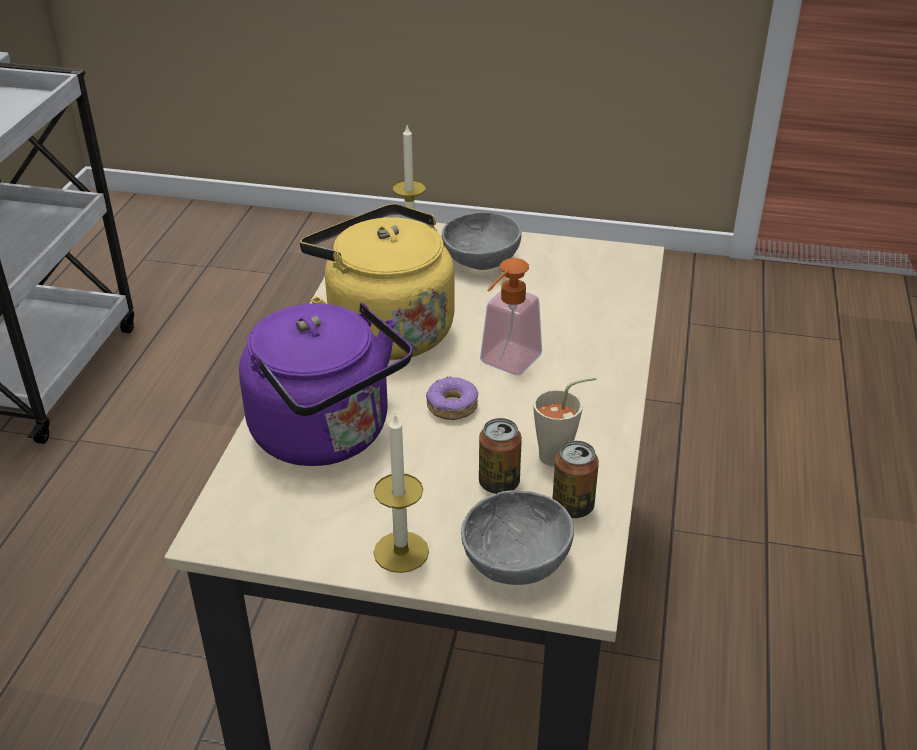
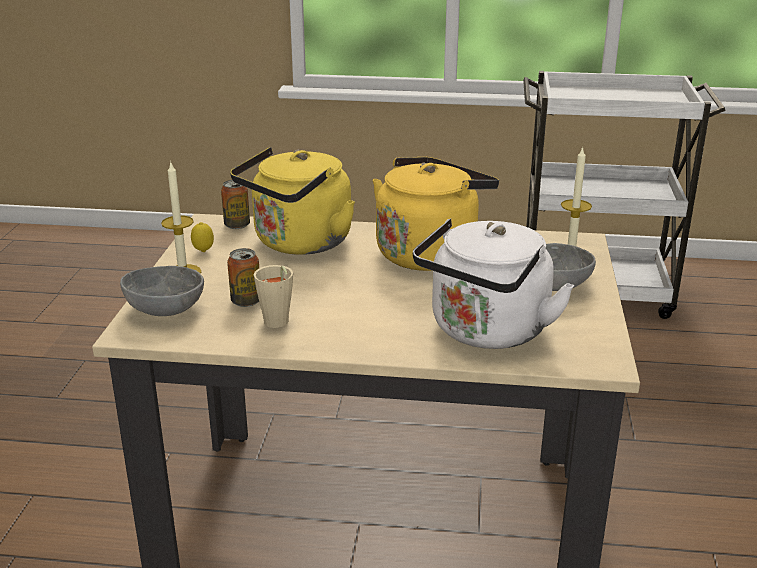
camera: 85 degrees right, 10 degrees down
purple kettle [239,303,413,466] -> yellow kettle [230,147,355,255]
donut [426,376,478,420] -> none
soap dispenser [480,258,542,375] -> none
can [552,441,599,518] -> can moved to [221,180,250,229]
none -> lemon [191,222,214,252]
none -> white kettle [413,218,574,349]

